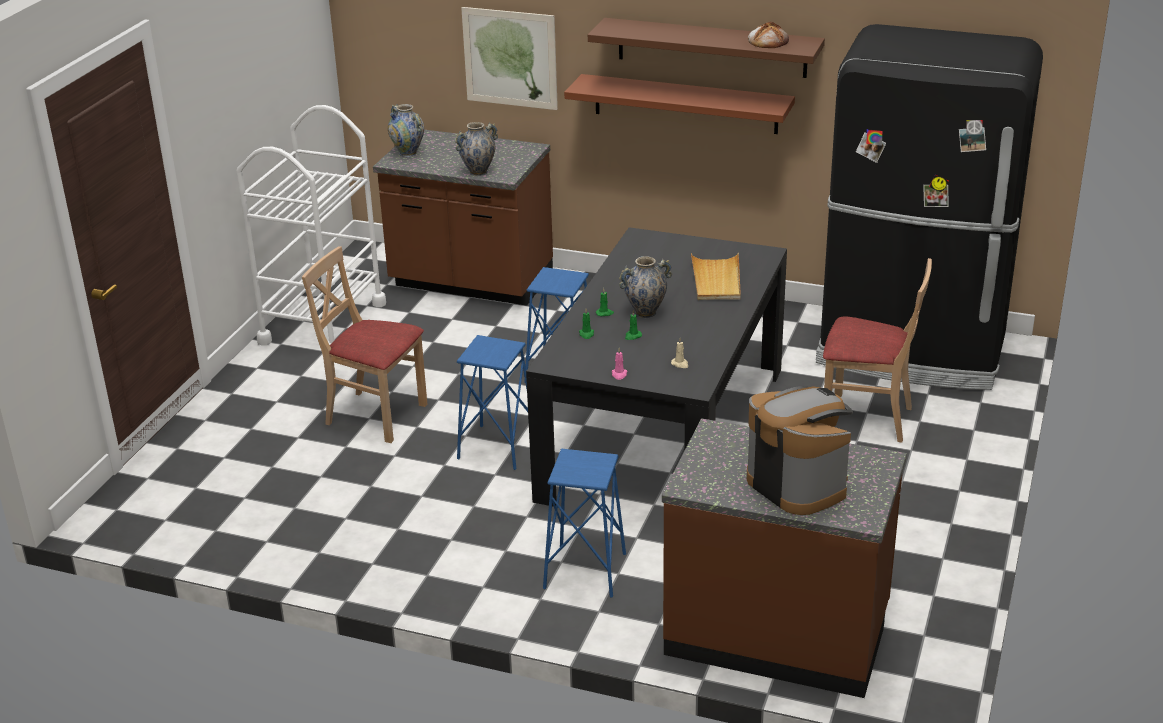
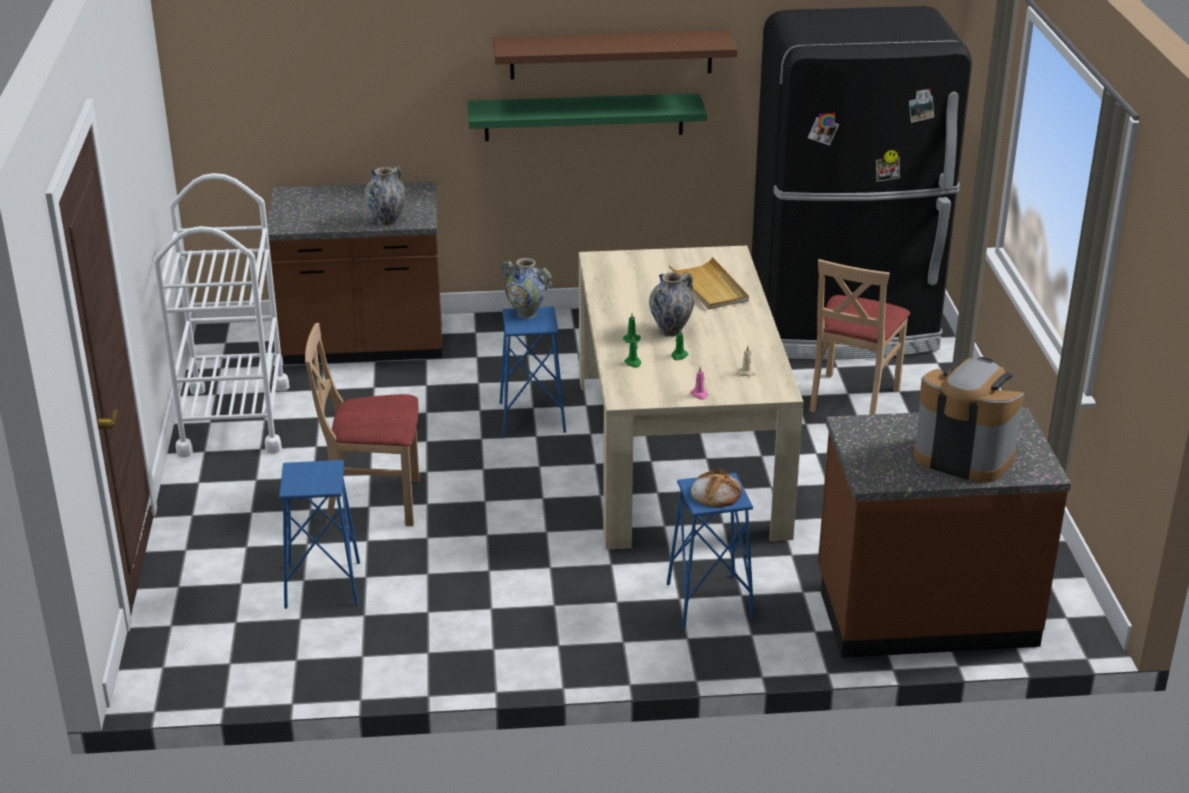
camera: 25 degrees left, 0 degrees up
vase [388,104,424,157] -> vase moved to [501,258,552,319]
blue stool [457,335,528,470] -> blue stool moved to [279,460,360,609]
picture [461,7,558,110] -> none
black dining table [526,227,787,507] -> beige dining table [579,245,803,550]
brown shelf [564,74,795,134] -> green shelf [467,93,707,141]
bread [748,22,789,48] -> bread moved to [691,469,742,507]
beige chair [823,258,932,443] -> beige chair turned 120 degrees clockwise [809,259,910,415]

